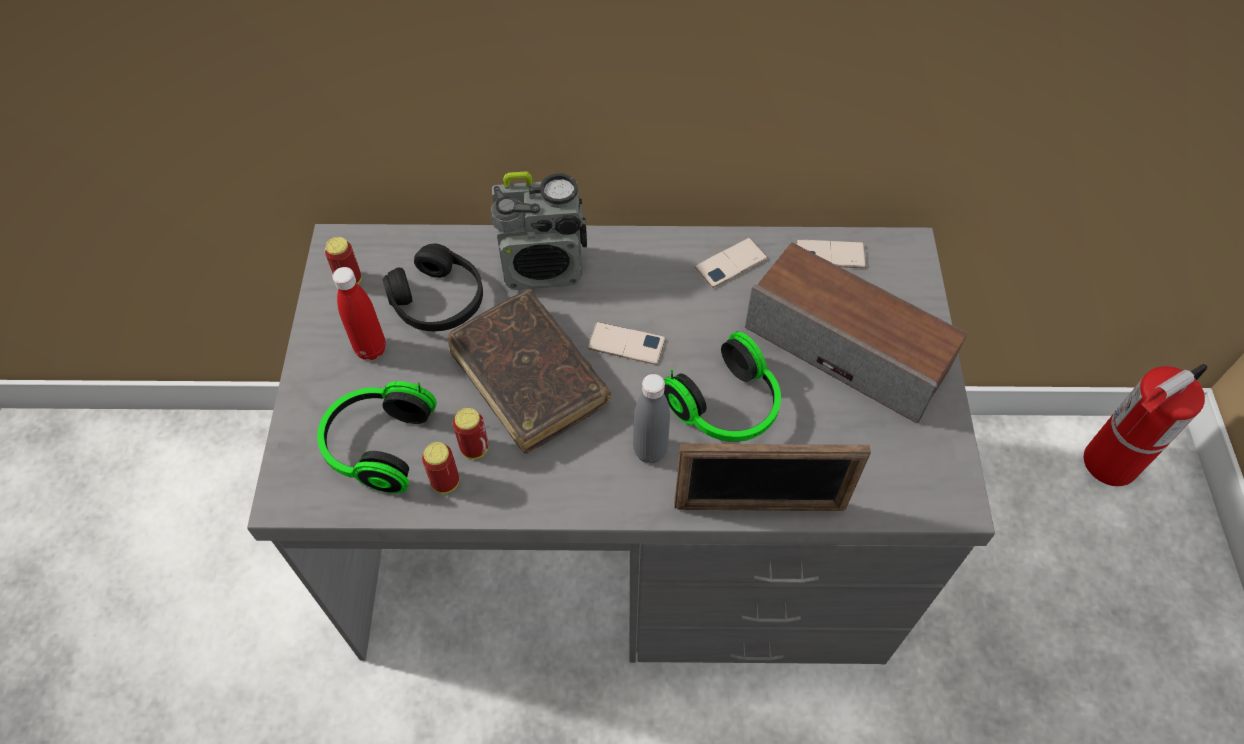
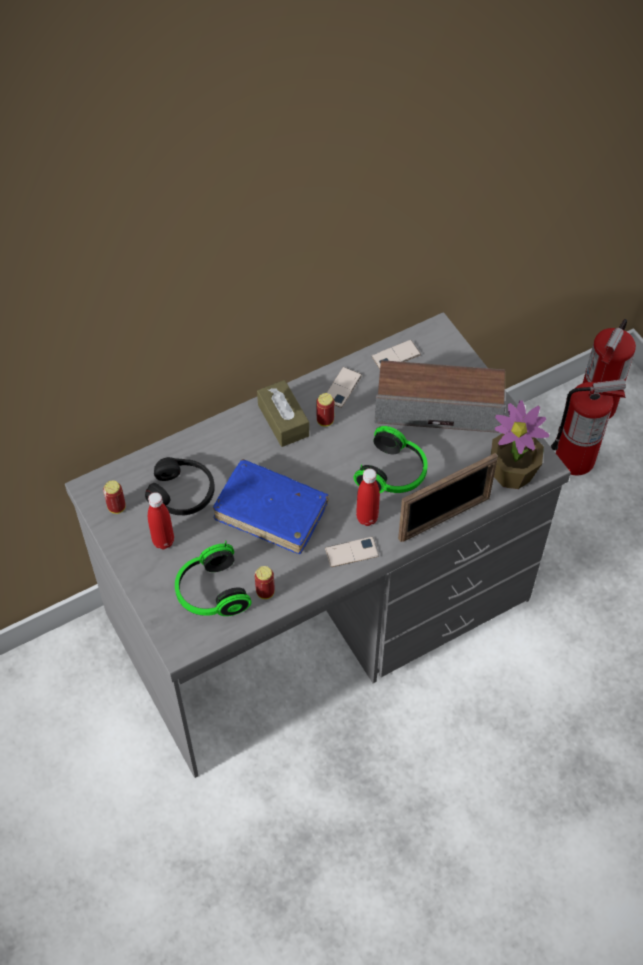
camera: 30 degrees left, 0 degrees up
brown book [448,290,611,453] -> blue book [213,459,329,554]
can [453,408,489,459] -> can moved to [317,393,334,427]
radio [490,171,587,290] -> none
phone [587,322,666,365] -> phone moved to [325,537,379,567]
grey bottle [633,374,670,463] -> red bottle [356,468,380,526]
none -> brown tissue box [257,380,309,447]
none -> potted plant [491,400,550,489]
none -> fire extinguisher [551,379,626,475]

